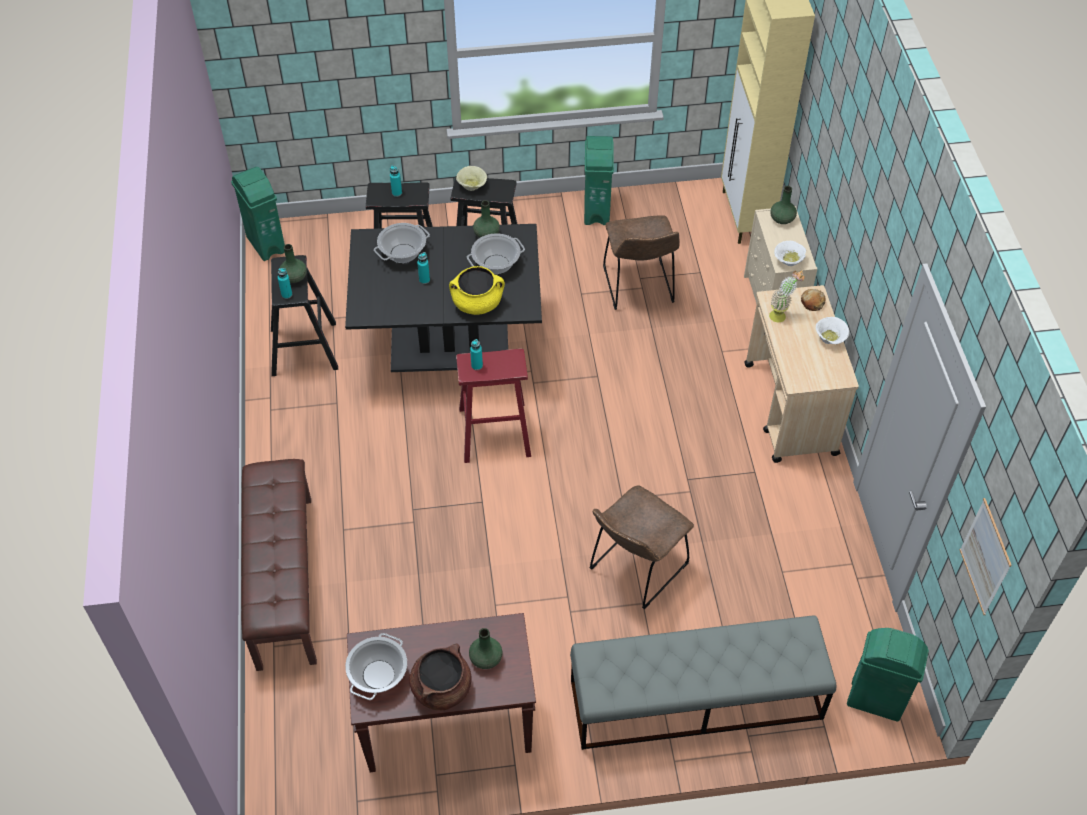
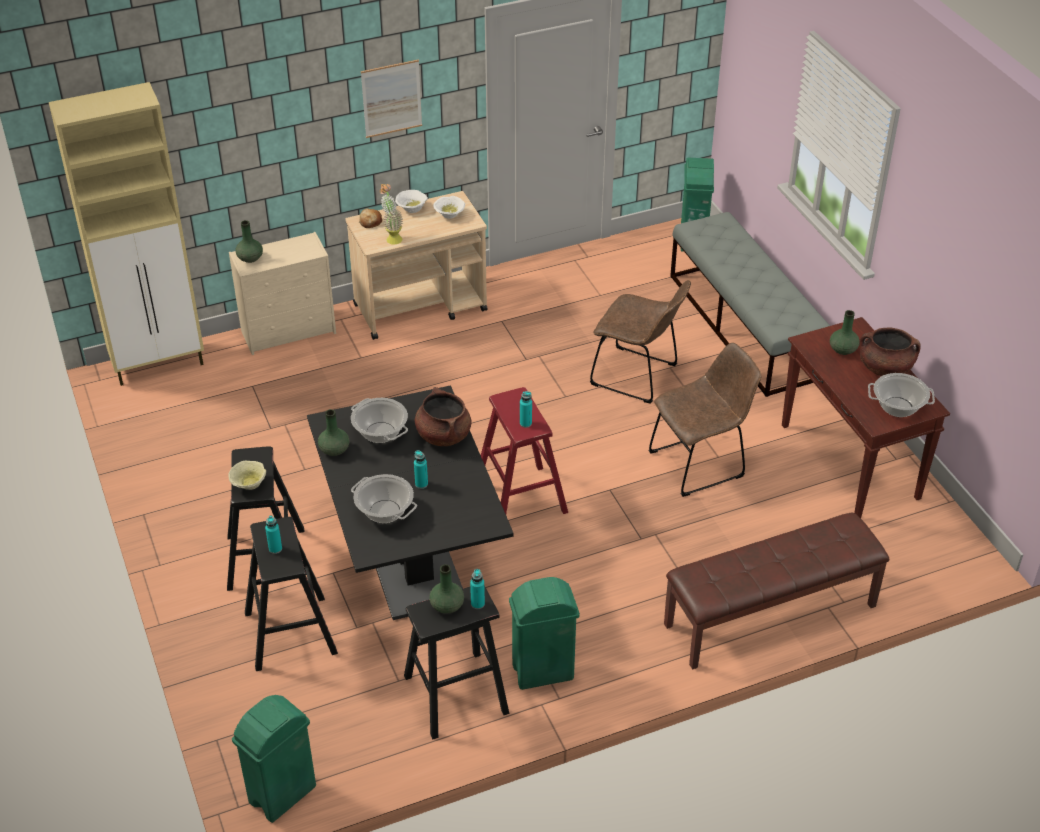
camera: 105 degrees left, 10 degrees down
yellow cooking pot [449,266,505,315] -> brown cooking pot [414,387,471,446]
green trash can [584,136,614,225] -> green trash can moved to [509,577,580,690]
brown chair [603,215,680,310] -> brown chair moved to [649,342,762,497]
white bowl [774,241,806,266] -> white bowl moved to [433,196,465,219]
picture [960,498,1012,615] -> picture moved to [361,59,422,138]

